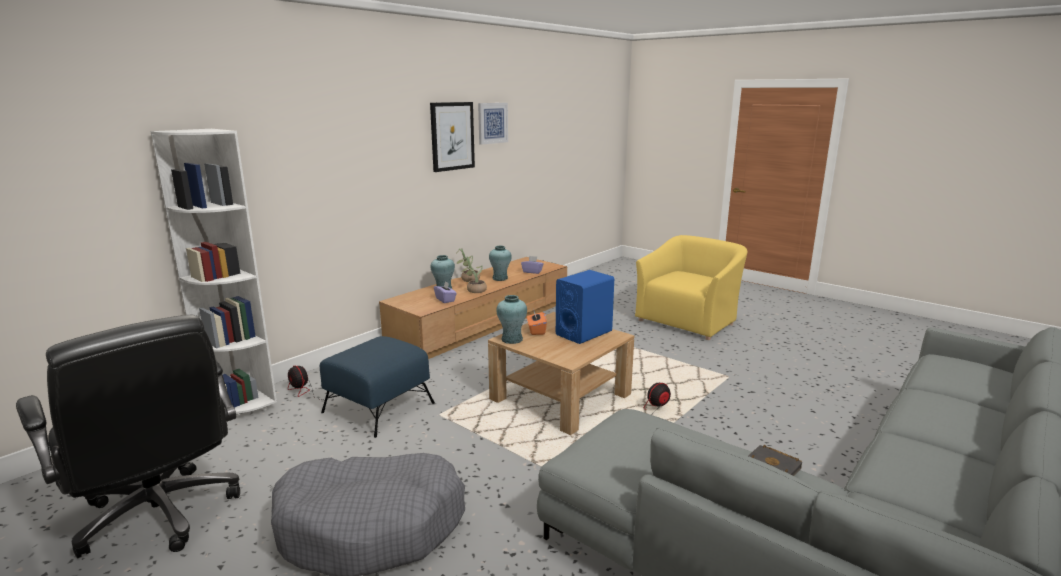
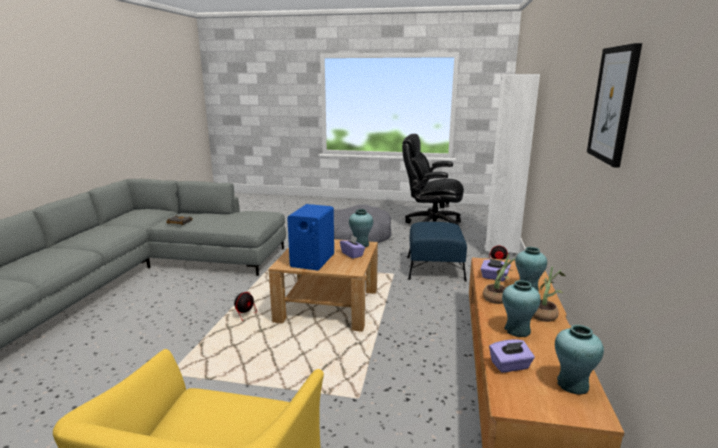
camera: 150 degrees right, 0 degrees up
picture [478,103,508,145] -> none
orange tissue box [527,311,547,335] -> purple tissue box [340,235,365,259]
none -> turquoise vase [555,325,604,395]

